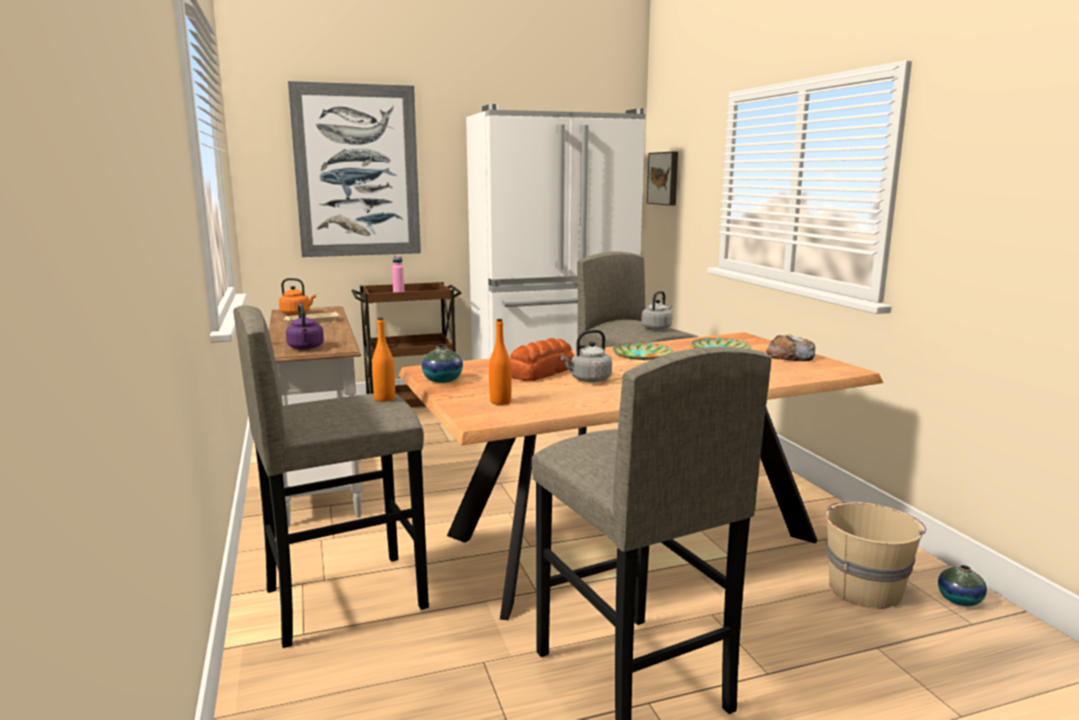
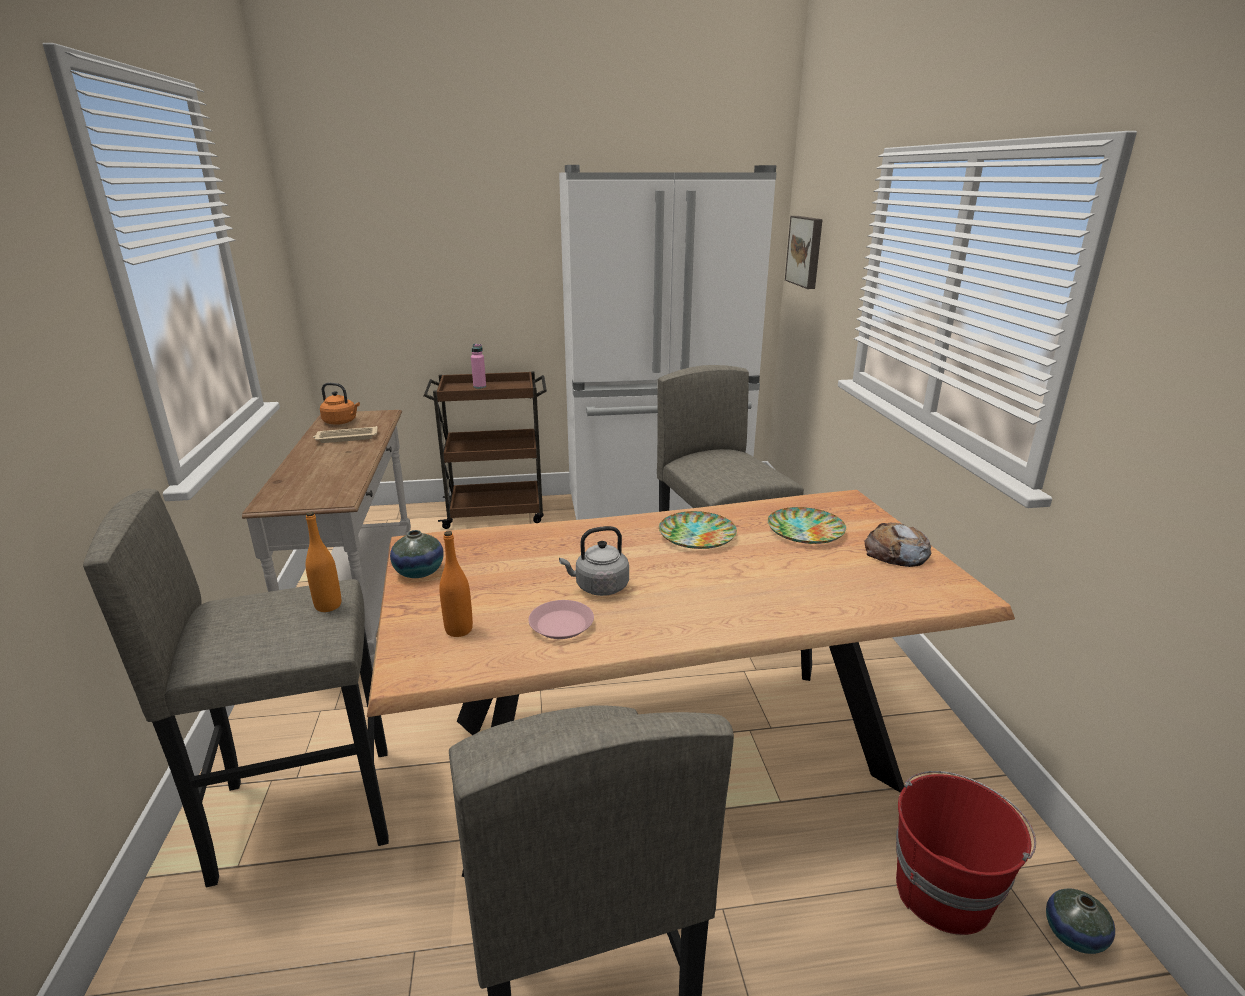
camera: 10 degrees right, 10 degrees up
purple kettle [286,303,324,350] -> none
picture [288,81,421,257] -> none
bread [510,338,574,381] -> none
grey kettle [641,291,672,330] -> none
beige bucket [826,502,926,609] -> red bucket [896,771,1036,935]
none -> pink plate [528,600,594,639]

